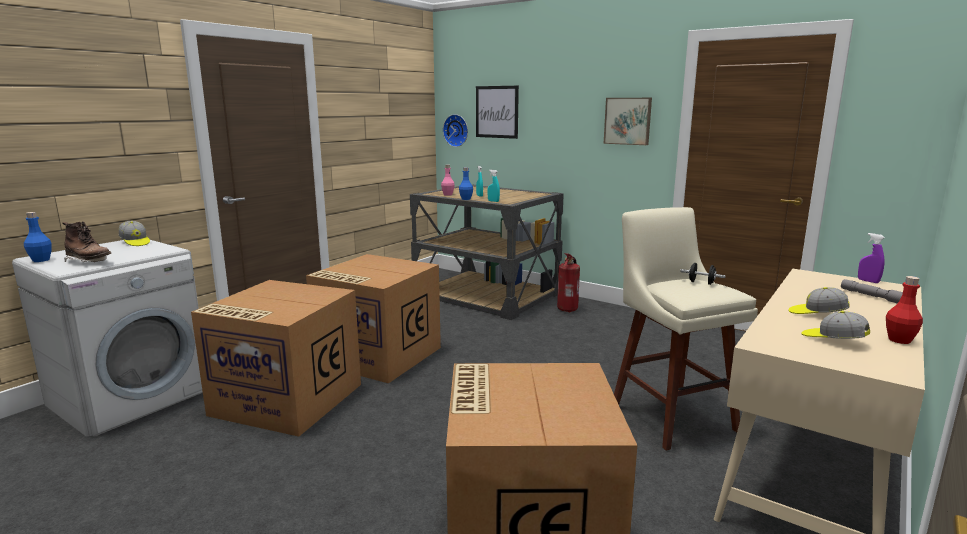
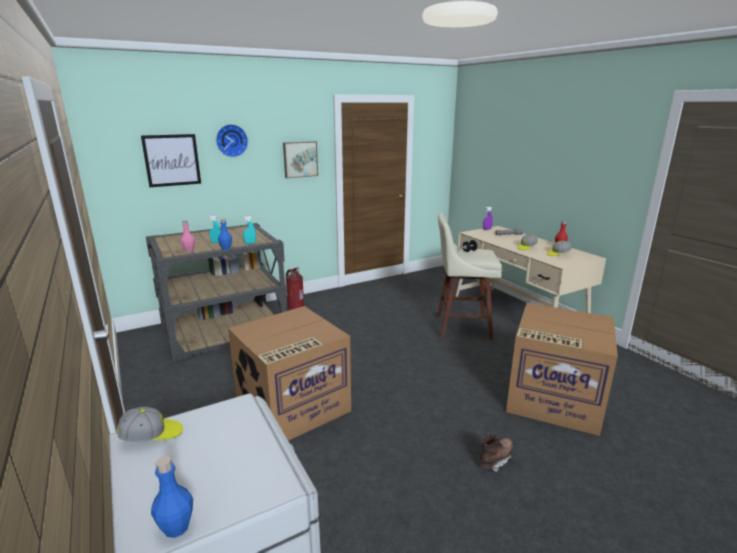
camera: 65 degrees left, 5 degrees up
brown boot [62,221,111,262] -> brown boot moved to [479,433,513,472]
cardboard box [191,280,361,437] -> none
wall clock [443,114,468,147] -> wall clock moved to [216,124,248,157]

